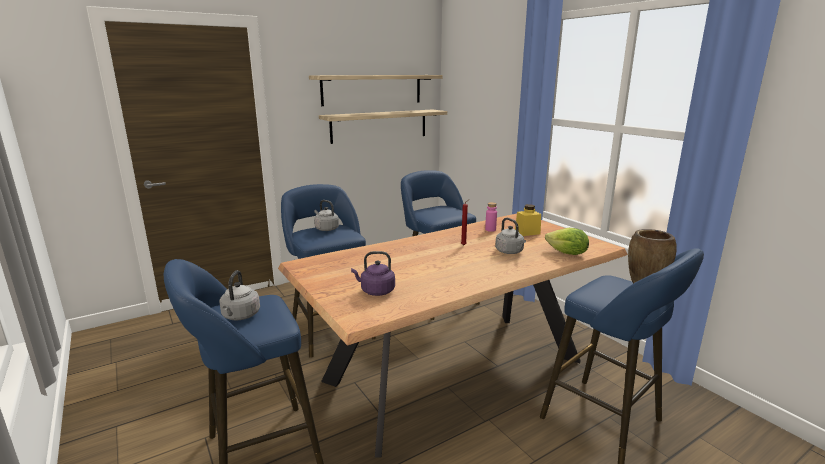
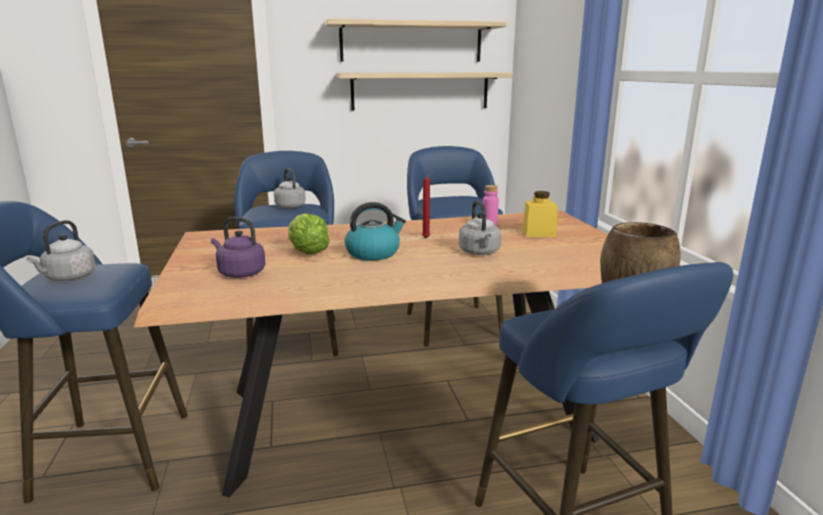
camera: 20 degrees right, 0 degrees up
lettuce [545,228,589,255] -> lettuce moved to [288,213,330,254]
none -> kettle [345,202,406,260]

